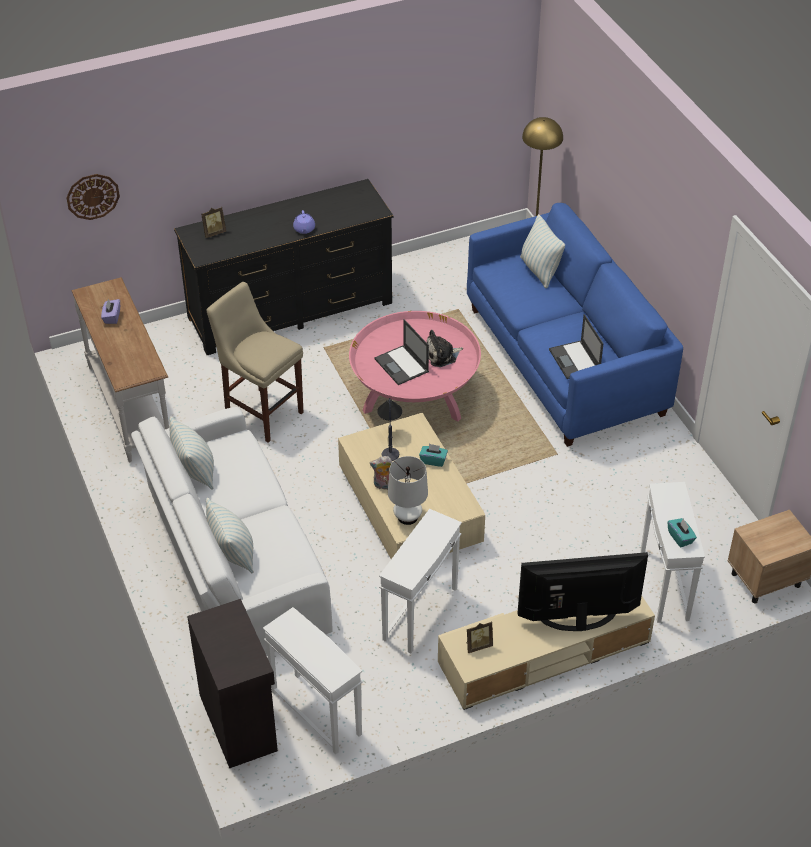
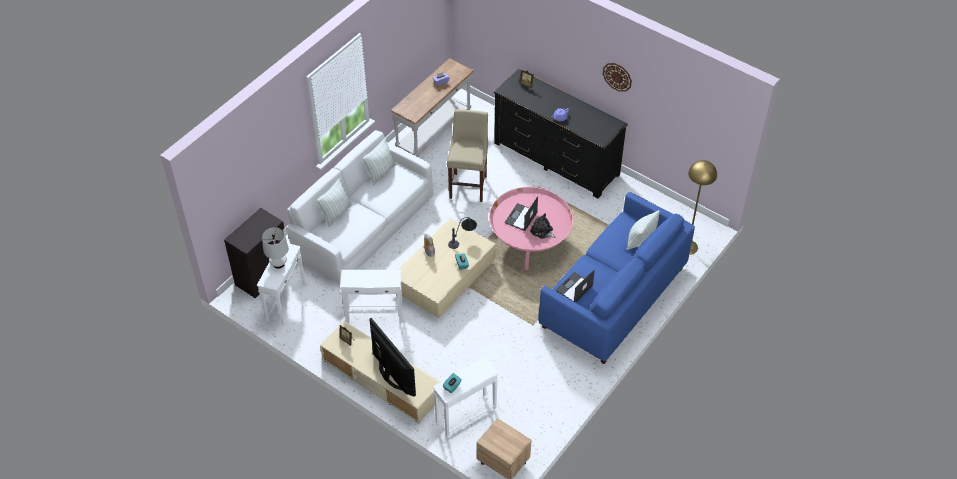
camera: 60 degrees right, 5 degrees up
wall clock [66,174,120,220] -> wall clock moved to [603,63,632,92]
white table lamp [388,456,428,525] -> white table lamp moved to [262,227,288,269]

